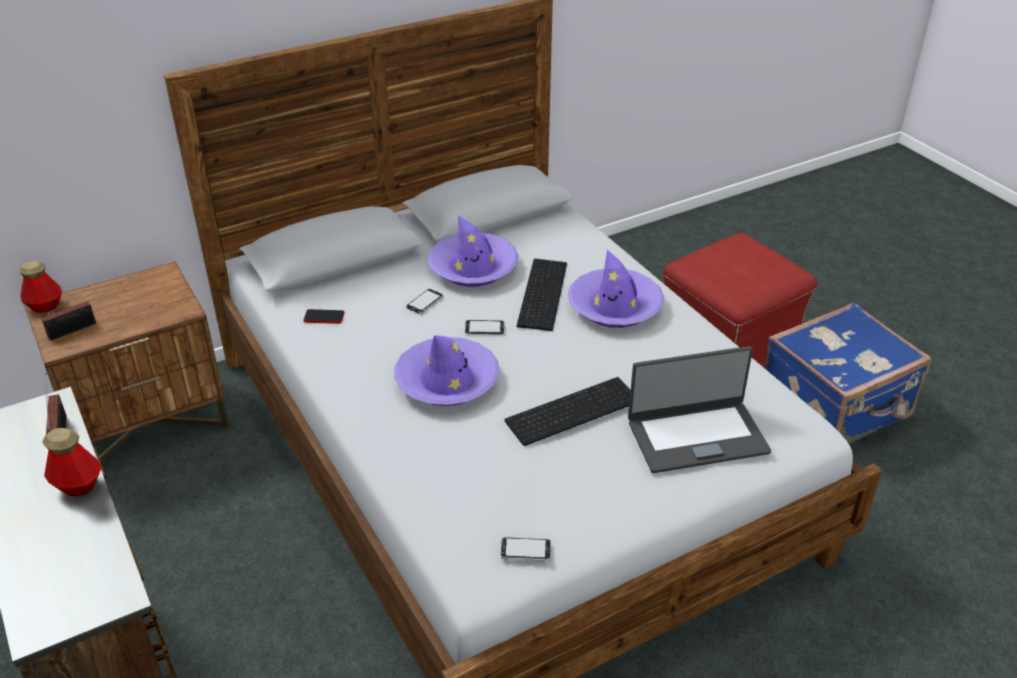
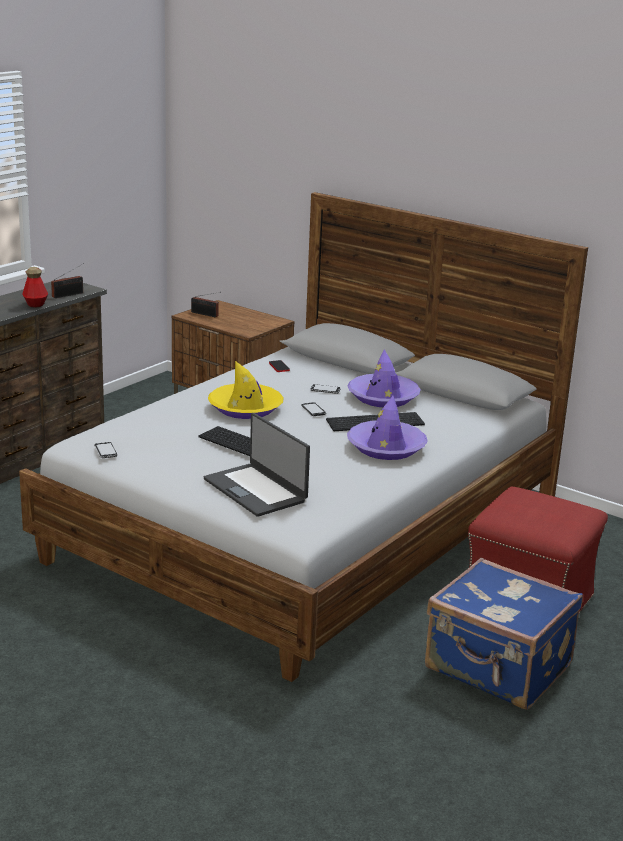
camera: 65 degrees right, 15 degrees down
bottle [19,261,62,312] -> none
purple hat [394,335,499,406] -> yellow hat [208,361,284,419]

